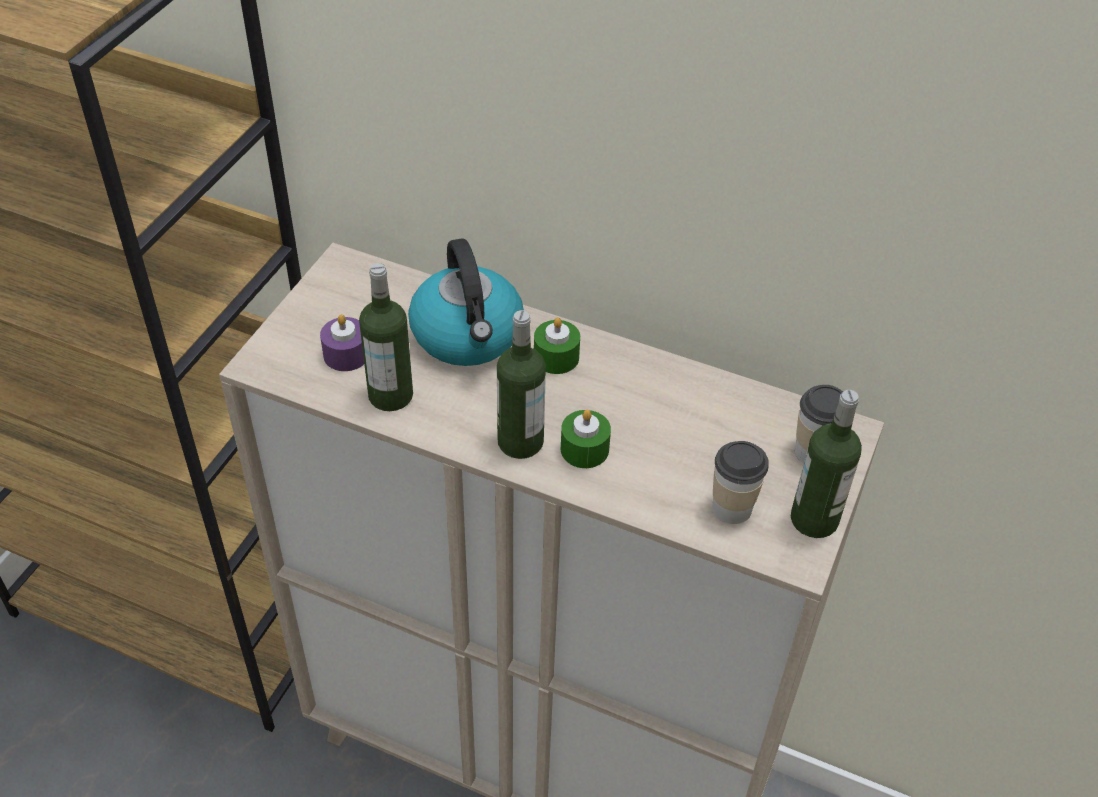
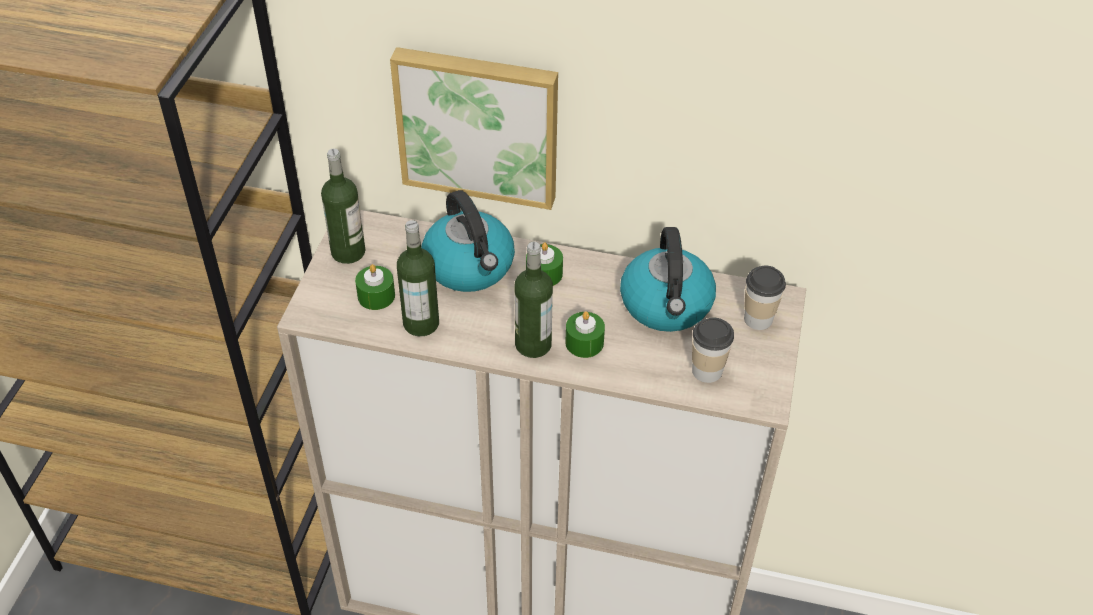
camera: 10 degrees left, 0 degrees up
purple candle [320,314,364,371] -> green candle [355,264,395,310]
bottle [791,390,862,538] -> bottle moved to [321,149,365,264]
none -> picture [390,47,558,210]
none -> kettle [620,227,716,332]

